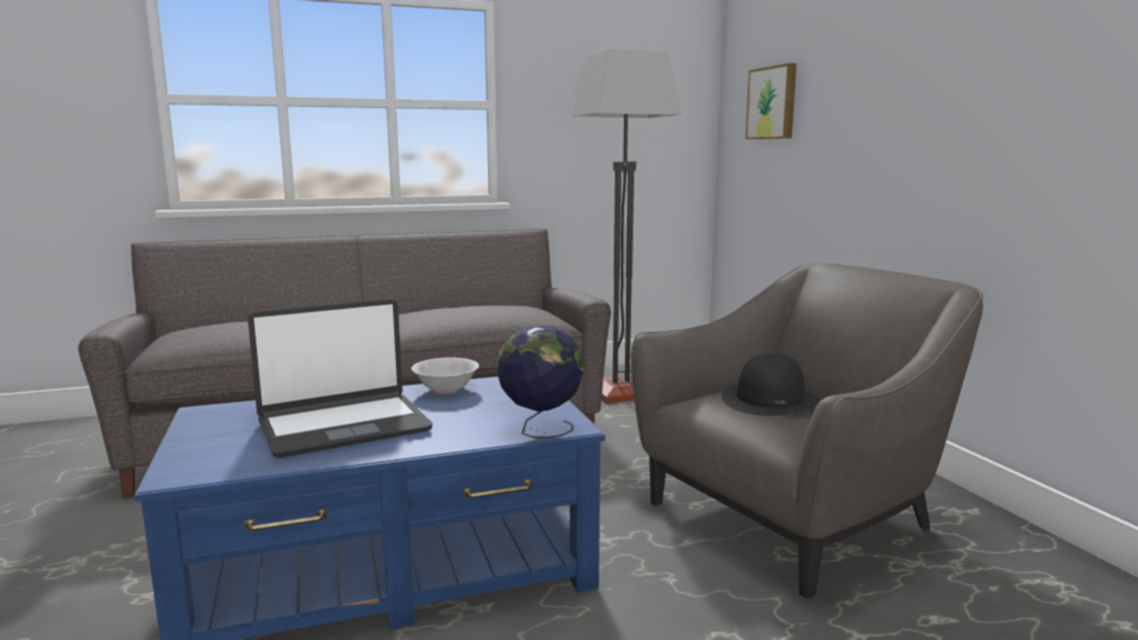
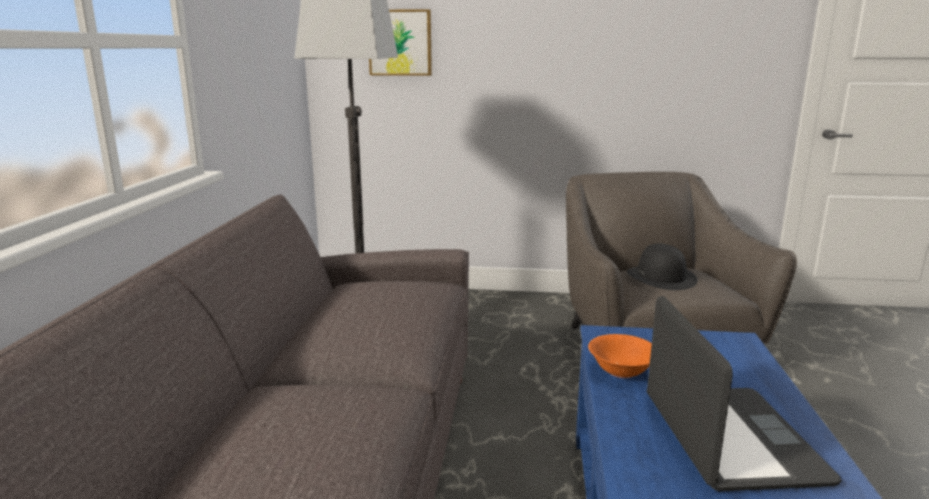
camera: 65 degrees left, 5 degrees up
white bowl [412,358,479,394] -> orange bowl [588,334,652,378]
globe [497,324,584,438] -> none

